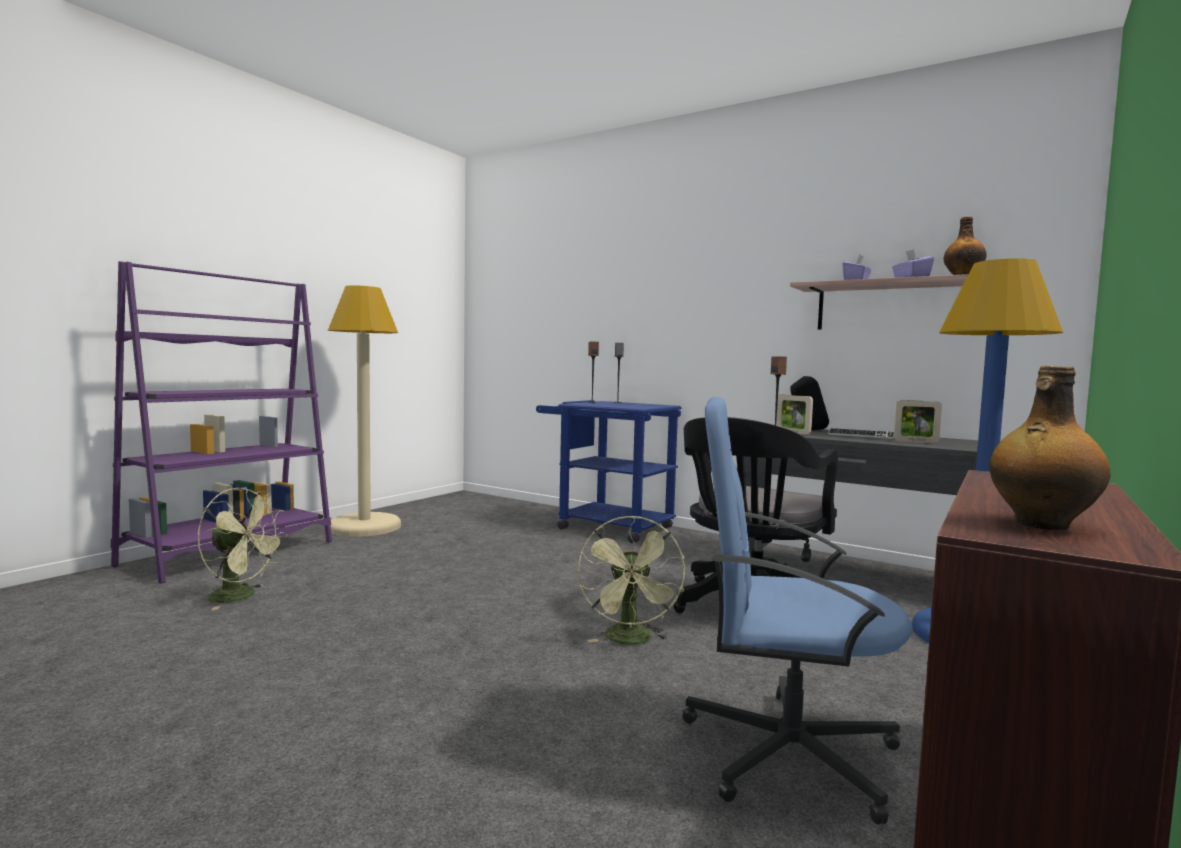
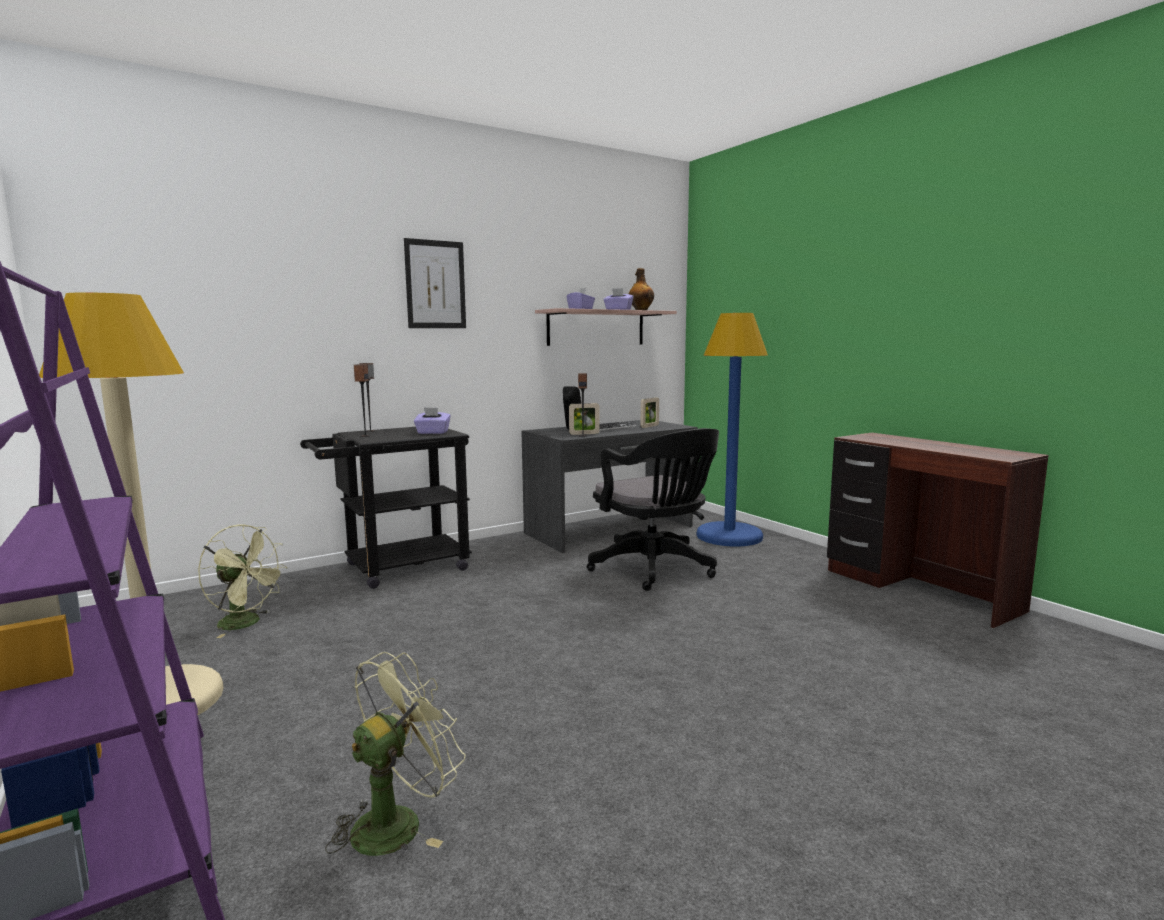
camera: 65 degrees left, 5 degrees up
blue cart [536,400,681,543] -> black cart [300,427,472,589]
green fan [578,515,685,645] -> green fan moved to [198,525,287,638]
blue office chair [682,397,913,825] -> none
bottle [990,366,1111,530] -> none
none -> picture [404,238,466,328]
none -> purple tissue box [414,408,451,434]

